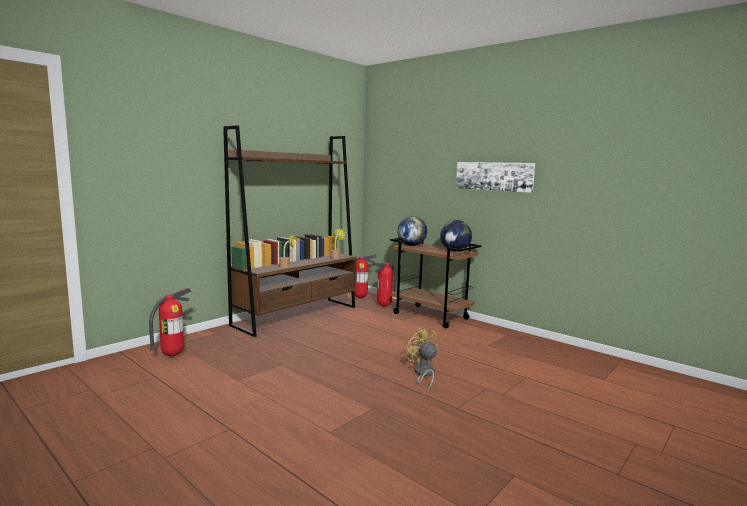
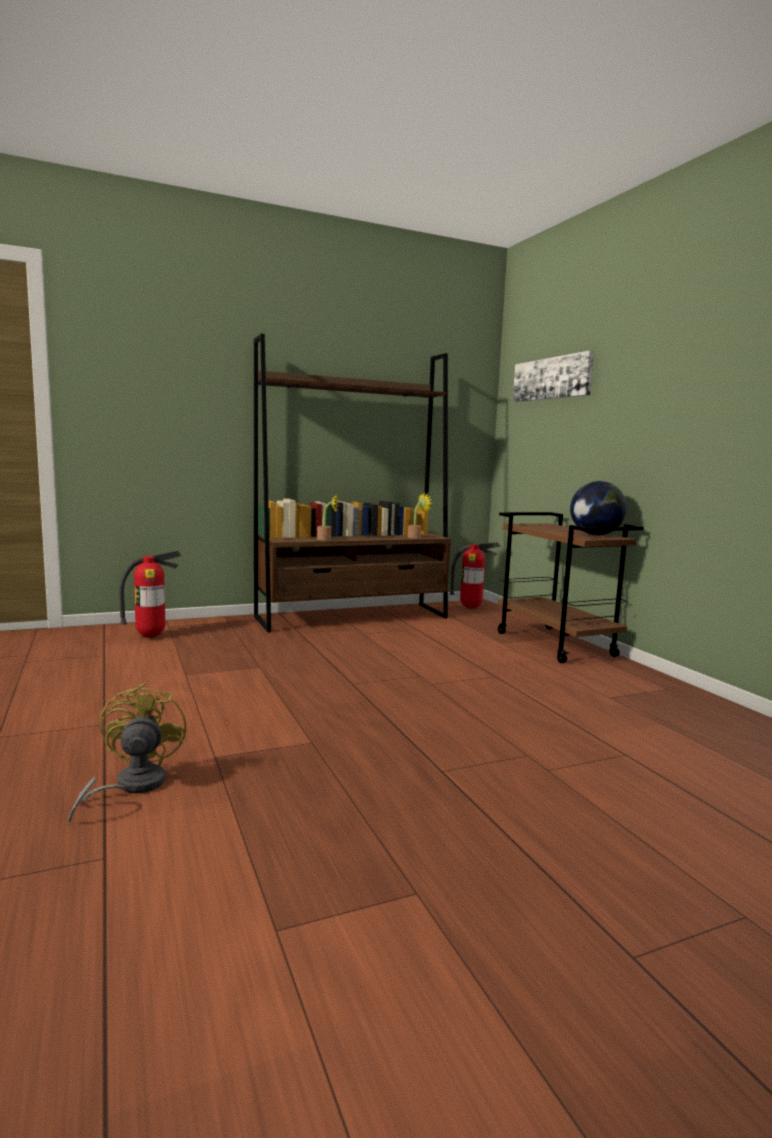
camera: 25 degrees right, 0 degrees up
fire extinguisher [374,263,397,307] -> none
globe [397,216,427,246] -> none
yellow fan [406,327,438,390] -> yellow fan moved to [68,683,186,823]
picture [456,162,535,193] -> picture moved to [513,350,594,402]

